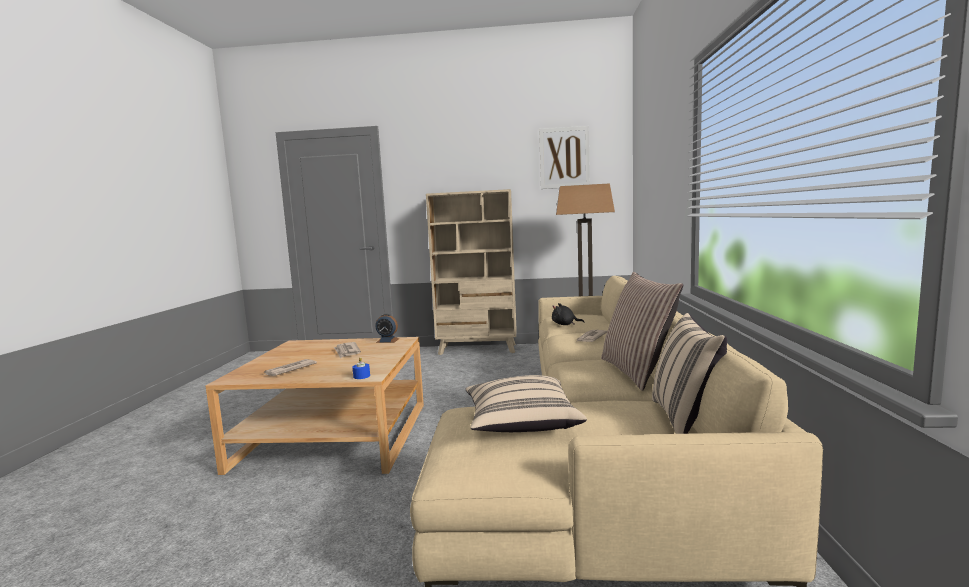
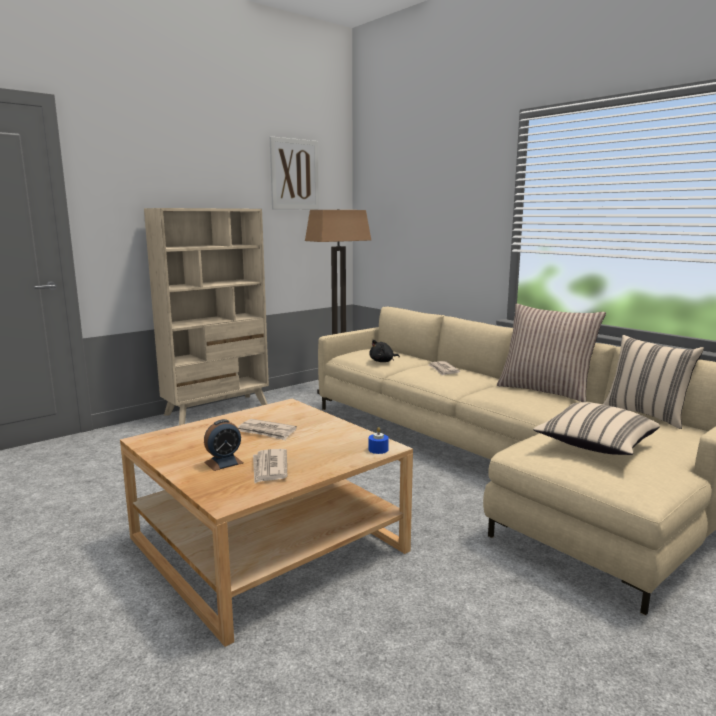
camera: 45 degrees left, 5 degrees up
alarm clock [375,314,399,343] -> alarm clock moved to [204,419,243,471]

